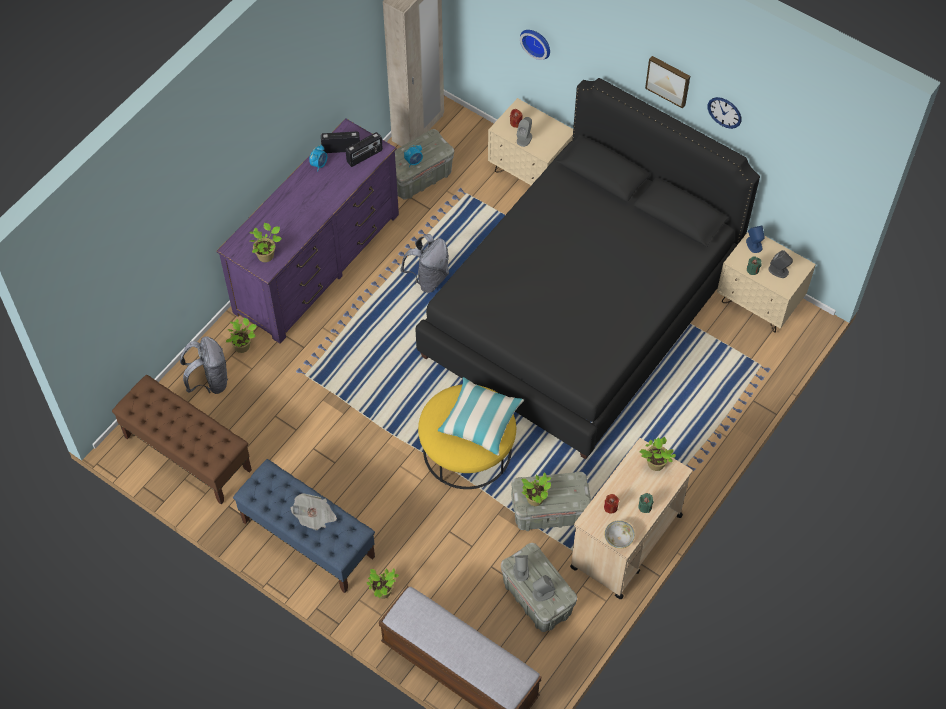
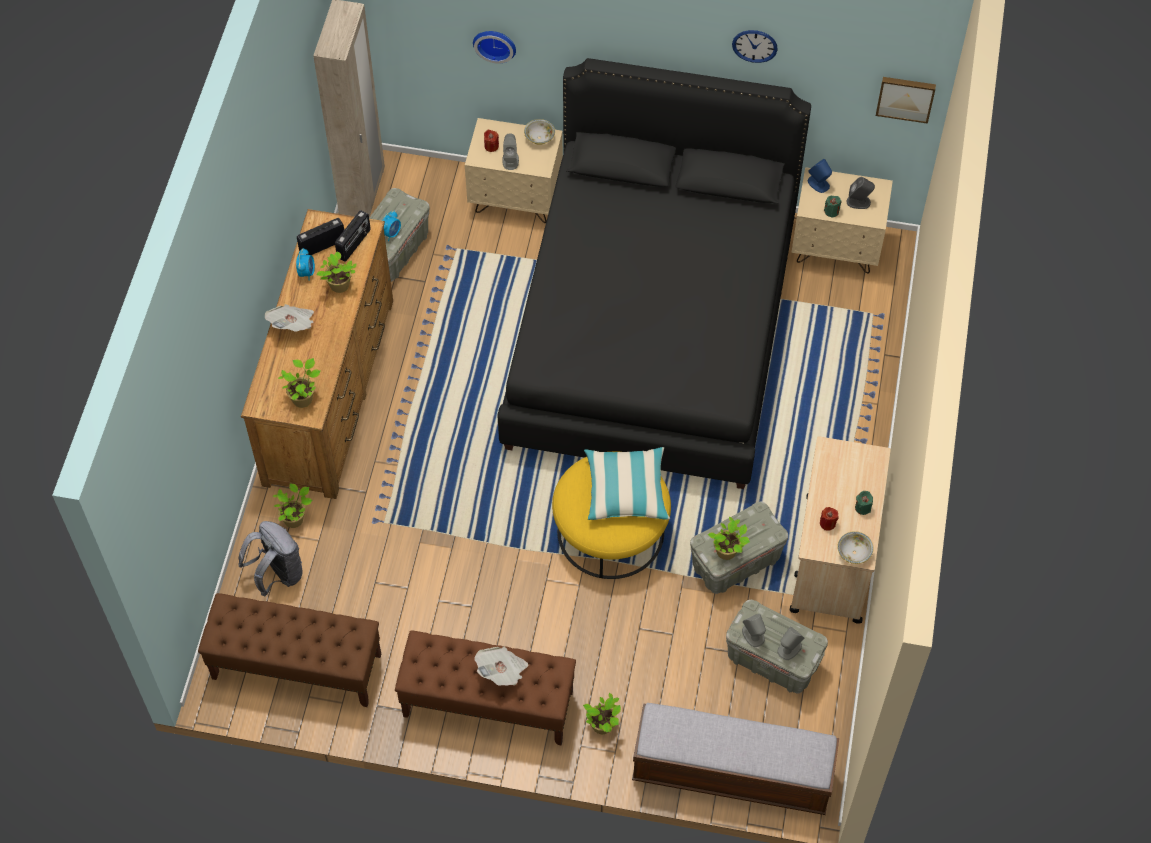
camera: 25 degrees left, 0 degrees up
purple dresser [216,118,399,344] -> brown dresser [241,209,393,499]
blue bench [233,459,375,593] -> brown bench [395,630,576,746]
grey backpack [400,234,449,293] -> none
potted plant [639,437,676,471] -> potted plant moved to [317,251,357,293]
picture [645,56,690,109] -> picture moved to [876,77,936,124]
none -> newspaper [265,304,314,331]
none -> bowl [524,119,555,145]

